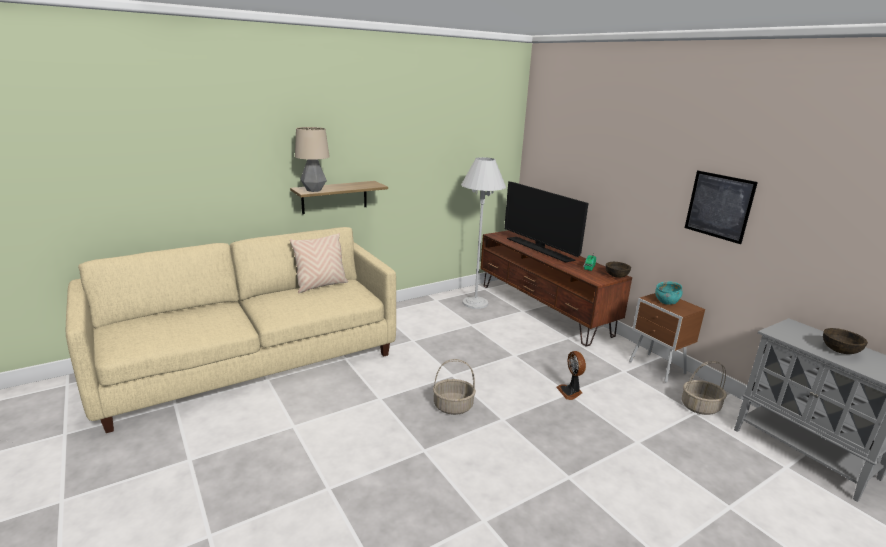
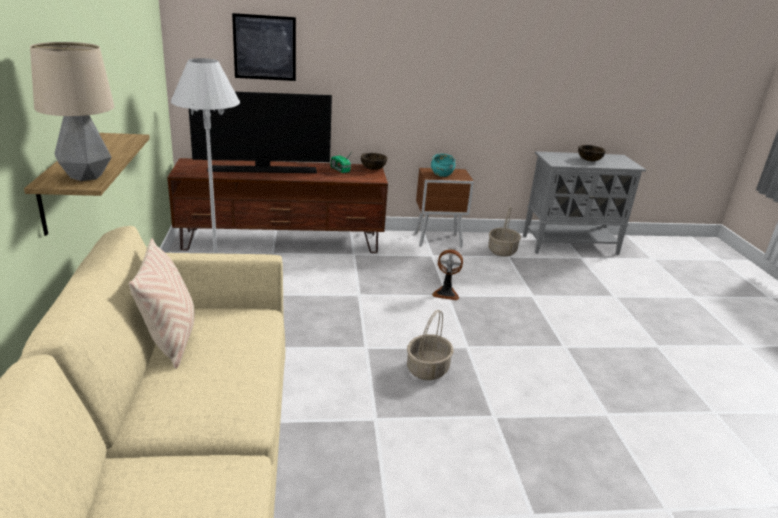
camera: 65 degrees left, 5 degrees up
picture [685,171,758,244] -> picture moved to [232,13,296,81]

